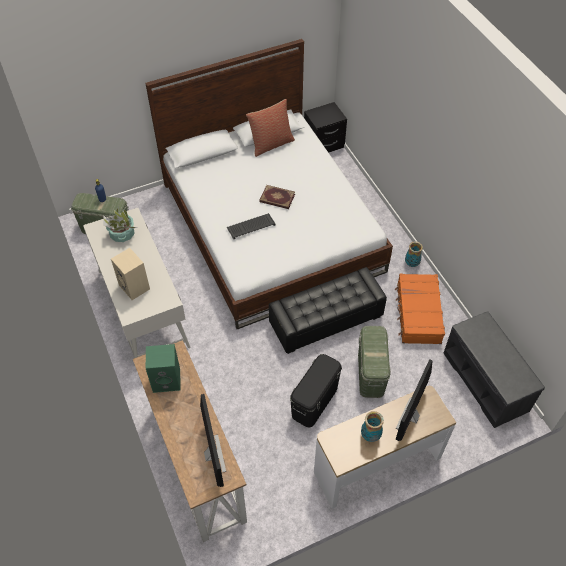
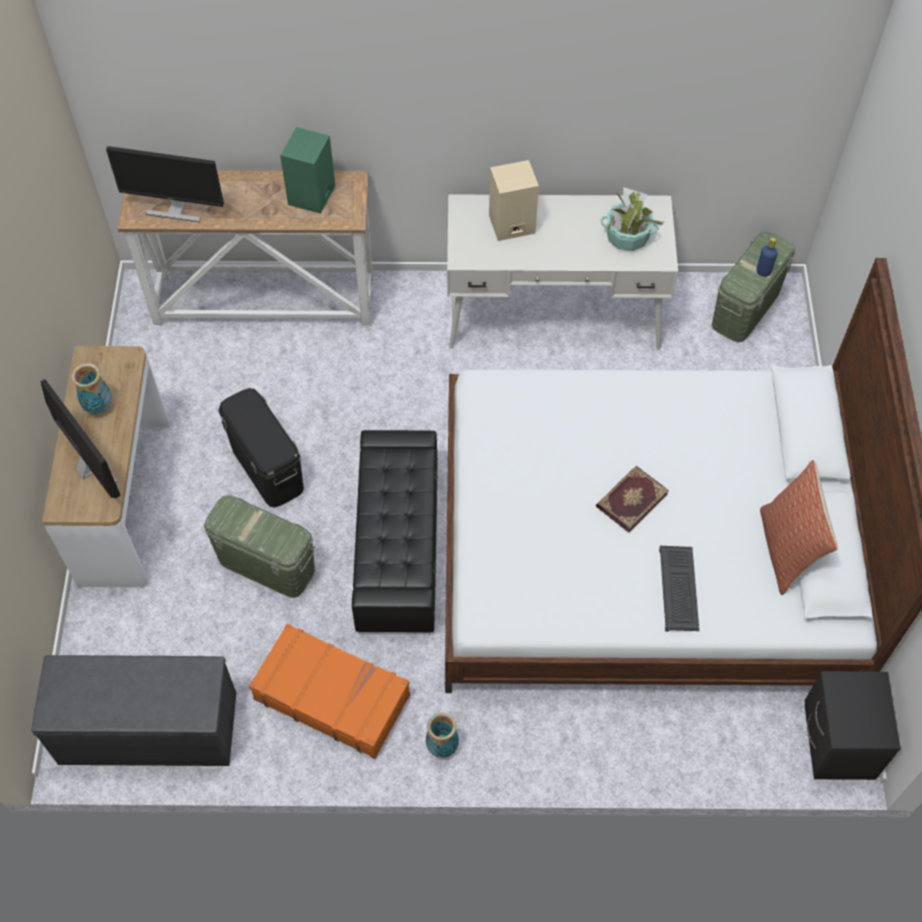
camera: 115 degrees right, 5 degrees up
keyboard [227,213,275,239] -> keyboard moved to [659,546,699,632]

